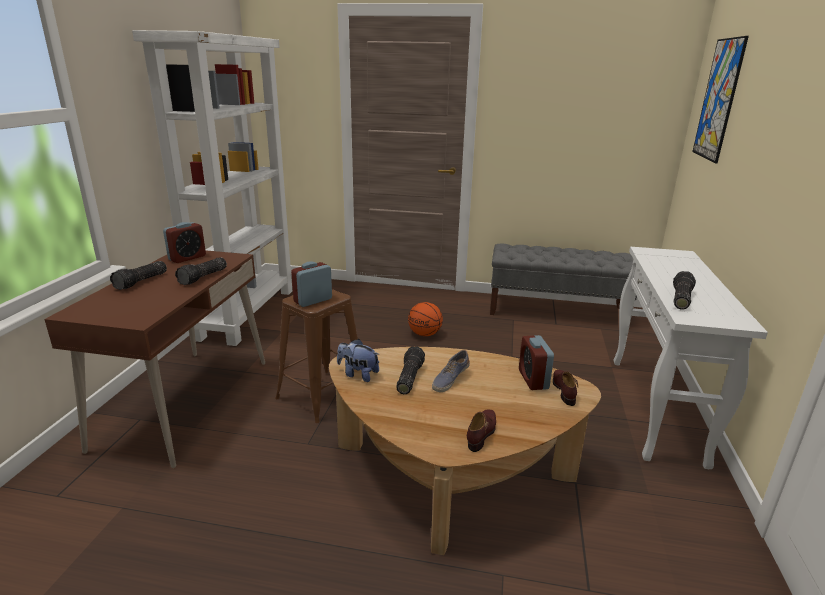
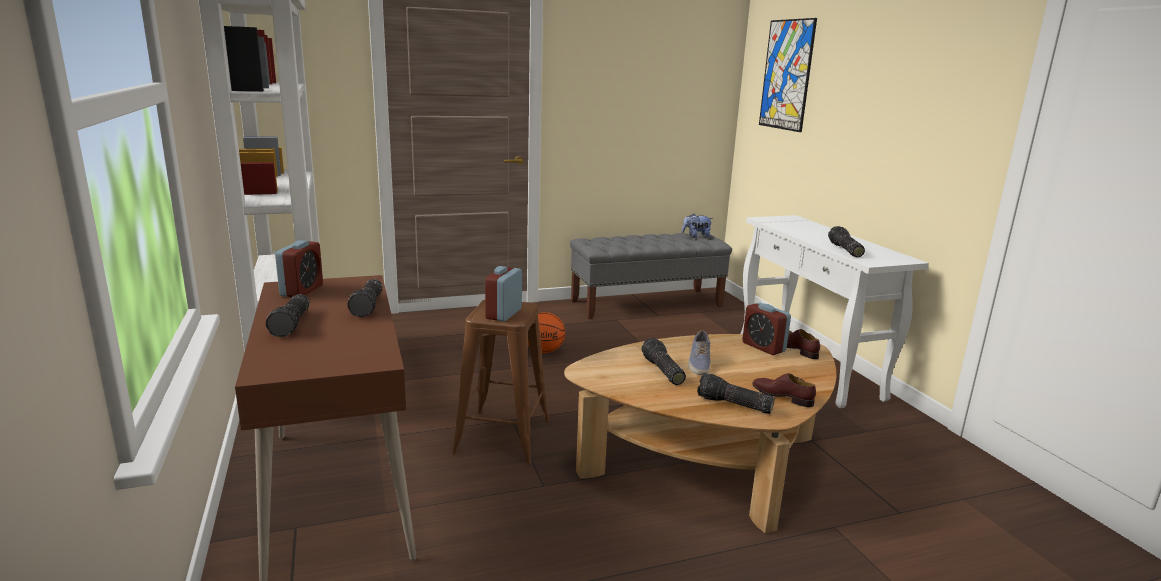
camera: 30 degrees left, 5 degrees down
plush toy [337,339,380,382] -> plush toy moved to [682,214,713,238]
brown shoe [467,409,496,452] -> brown shoe turned 45 degrees counterclockwise [752,373,816,407]
none -> flashlight [697,373,775,414]

